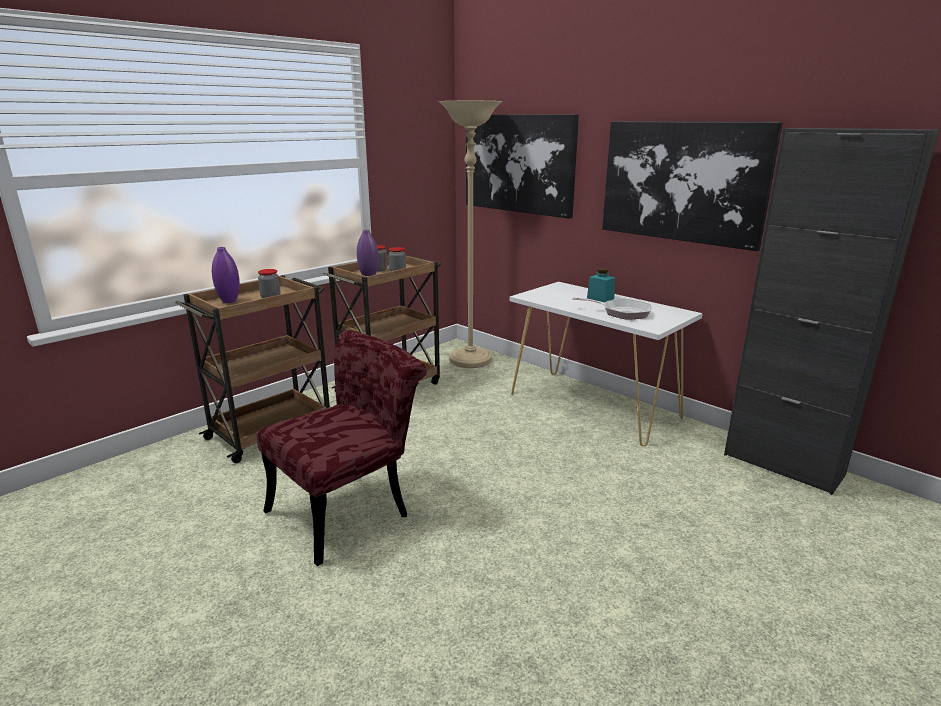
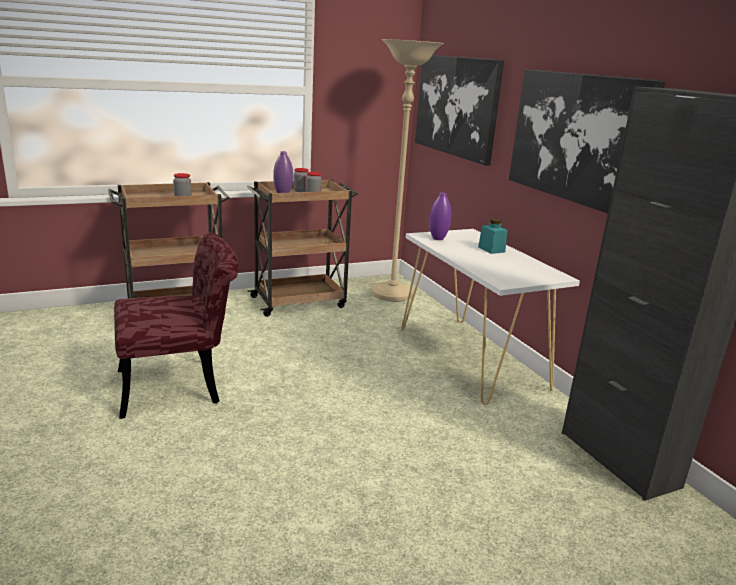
camera: 20 degrees right, 0 degrees up
purple vase [212,247,240,303] -> purple vase moved to [429,192,451,240]
frying pan [573,297,651,320] -> none

